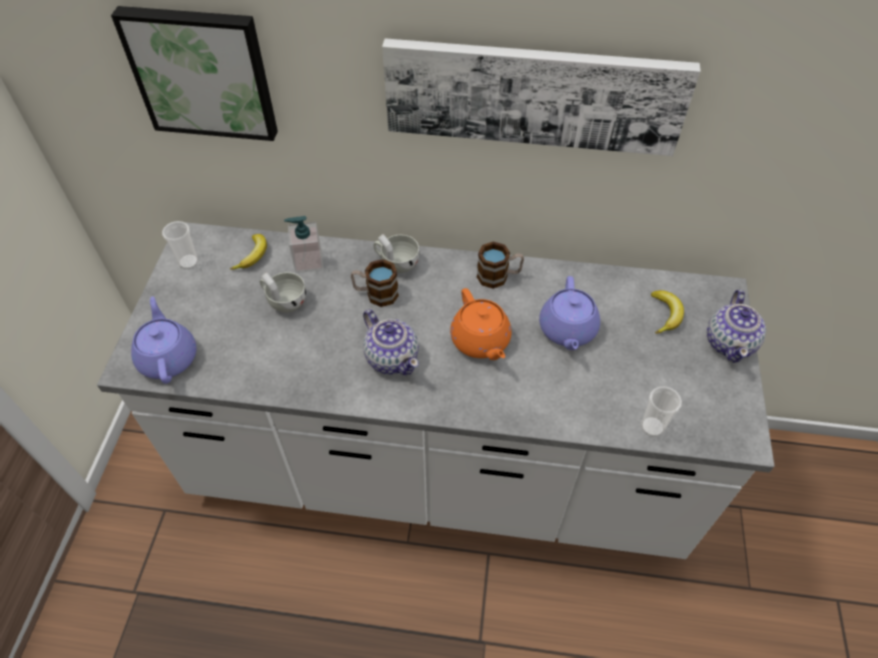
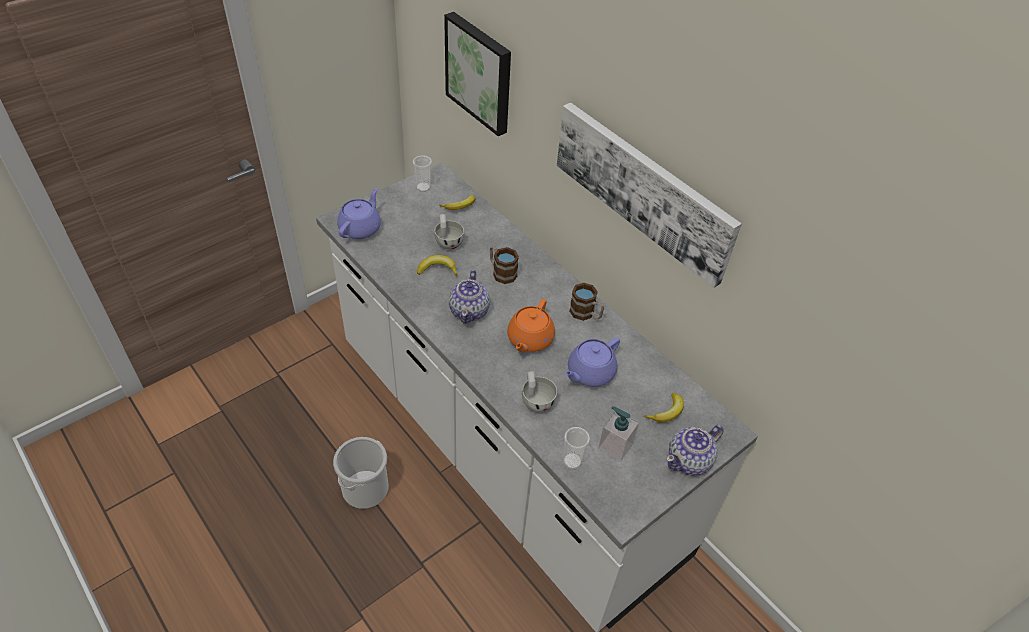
camera: 40 degrees right, 5 degrees down
soap dispenser [284,216,323,273] -> soap dispenser moved to [598,406,639,462]
white cup [373,234,420,273] -> white cup moved to [522,371,557,412]
none -> bucket [333,437,389,509]
none -> banana [417,255,458,276]

